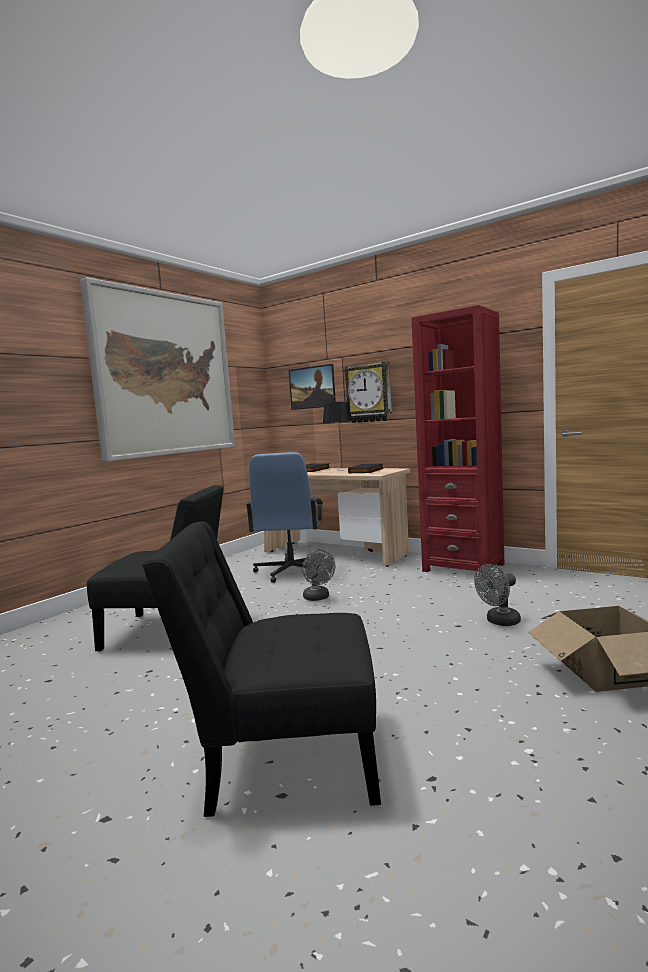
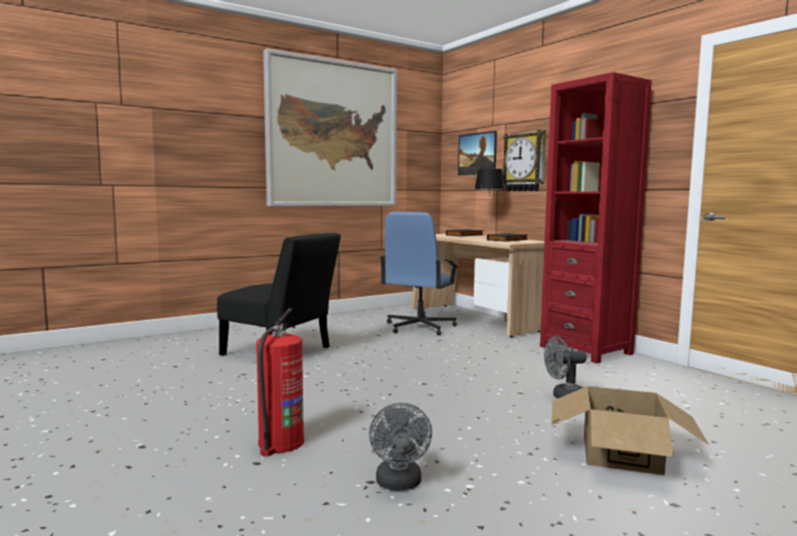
camera: 20 degrees right, 0 degrees up
black chair [142,521,381,817] -> fire extinguisher [256,308,304,456]
grey fan [302,550,335,601] -> grey fan moved to [369,403,432,490]

